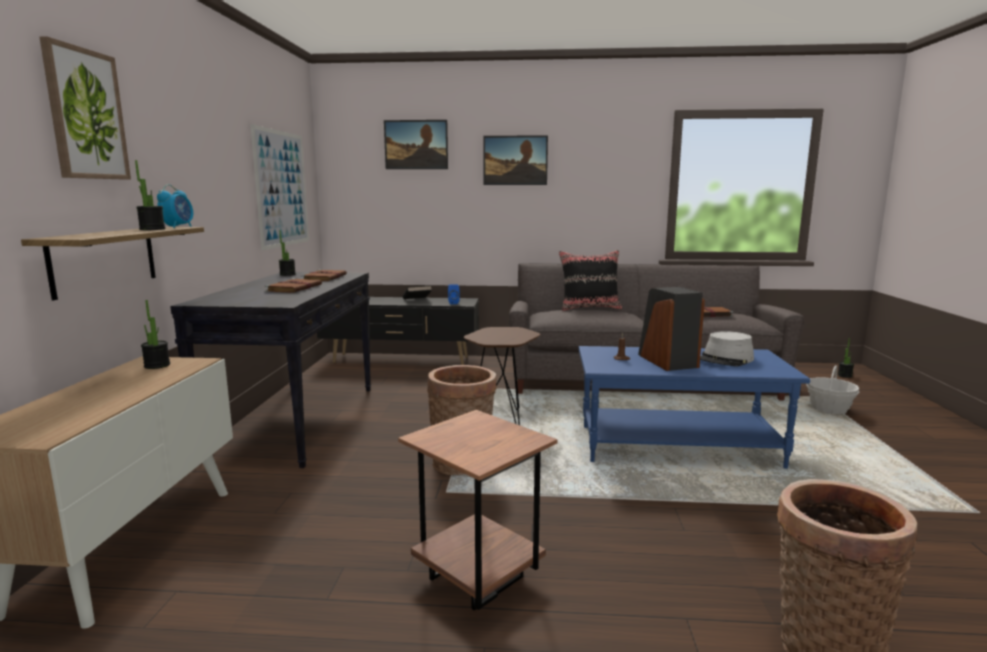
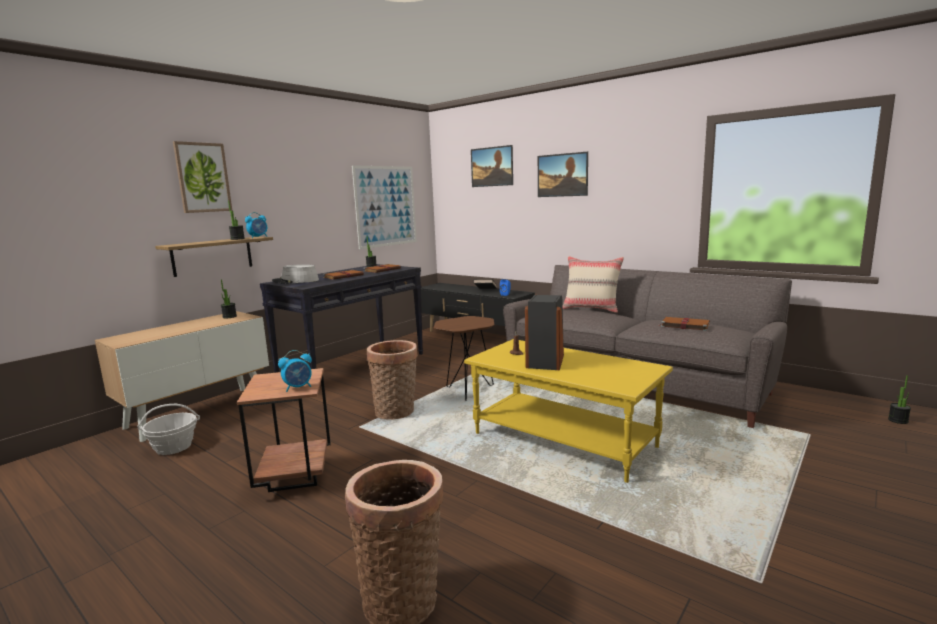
camera: 35 degrees right, 0 degrees up
black pillow [559,250,622,311] -> beige pillow [563,256,624,313]
blue coffee table [579,346,810,469] -> yellow coffee table [464,339,673,483]
grey hat [700,331,754,366] -> grey hat moved to [272,264,319,284]
basket [807,365,859,414] -> basket moved to [137,404,200,455]
none -> alarm clock [278,350,312,392]

